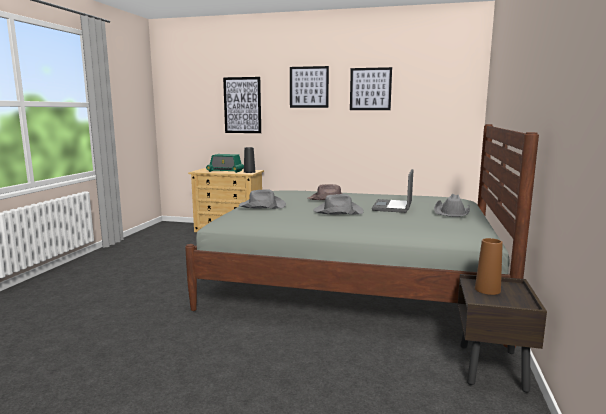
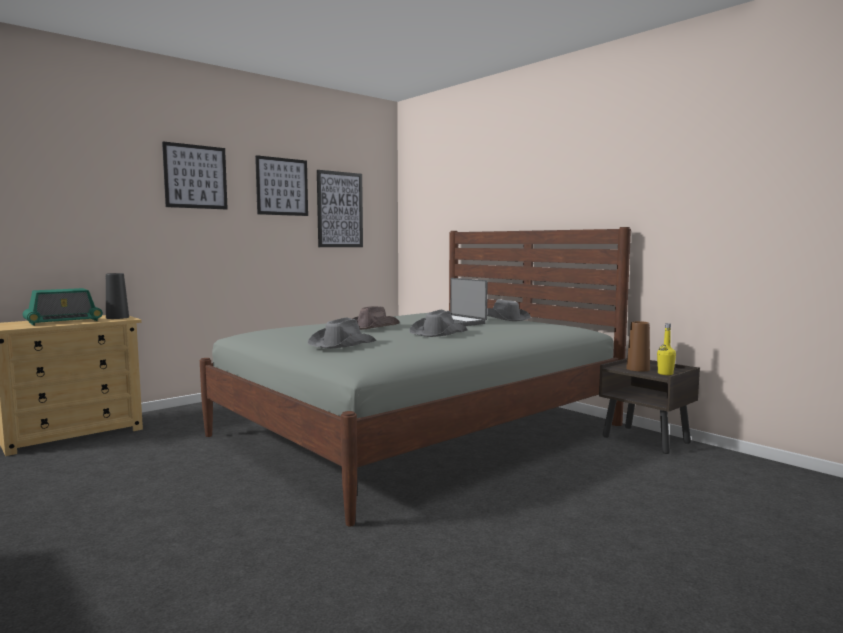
camera: 55 degrees left, 5 degrees down
picture [223,77,261,133] -> picture moved to [317,170,363,247]
none -> yellow bottle [657,323,676,375]

